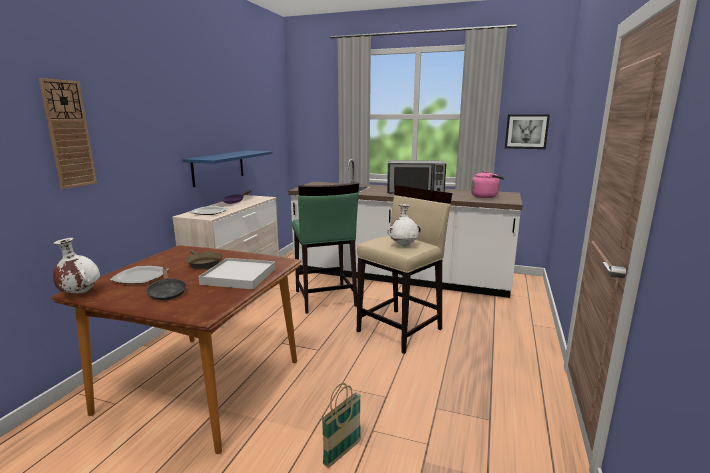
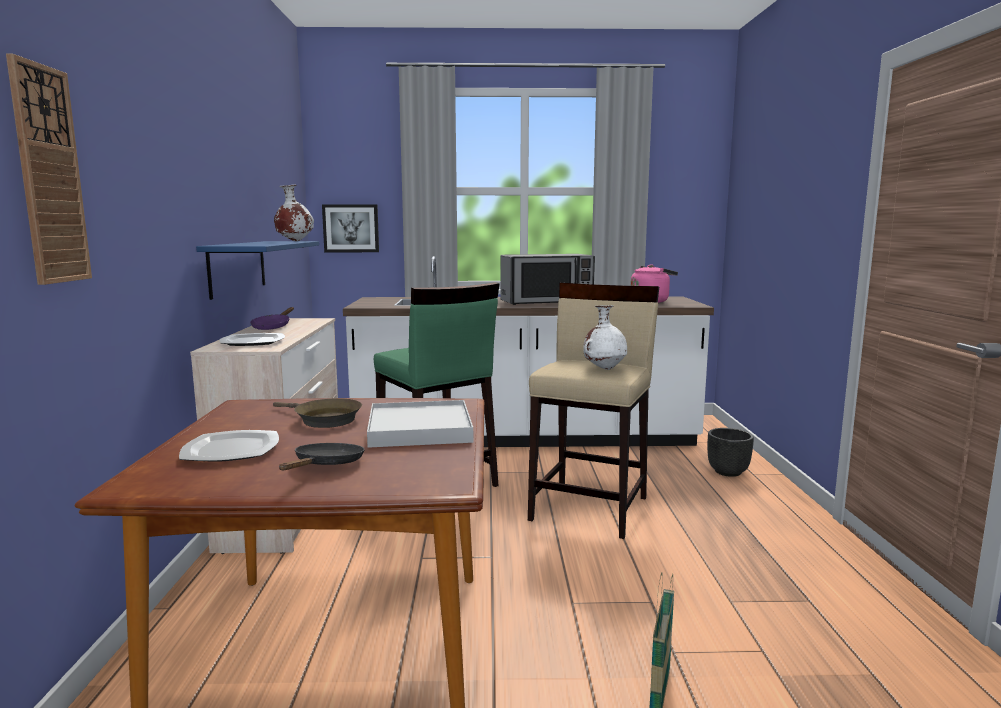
camera: 20 degrees left, 5 degrees down
white vase [53,238,100,293] -> white vase moved to [274,185,314,241]
black frying pan [146,267,187,300] -> black frying pan turned 120 degrees counterclockwise [279,443,365,470]
picture [505,114,550,149] -> picture moved to [322,204,379,252]
none -> black planter [708,428,754,477]

